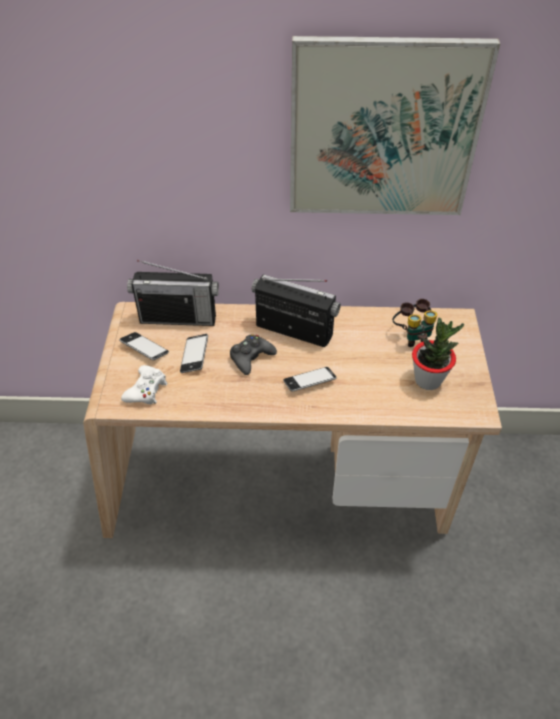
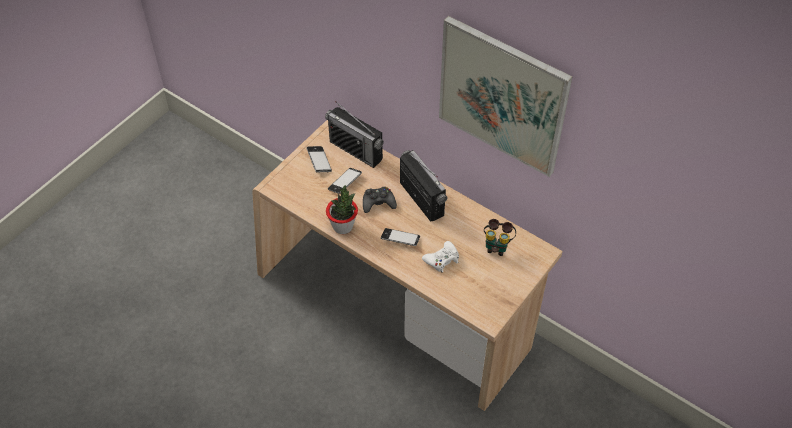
camera: 35 degrees right, 5 degrees up
white game controller [121,365,167,404] -> white game controller moved to [422,241,459,273]
potted plant [412,317,464,390] -> potted plant moved to [326,185,358,234]

